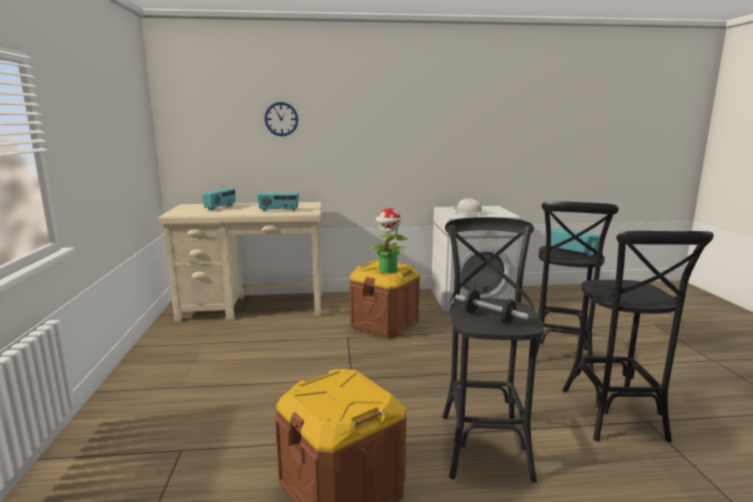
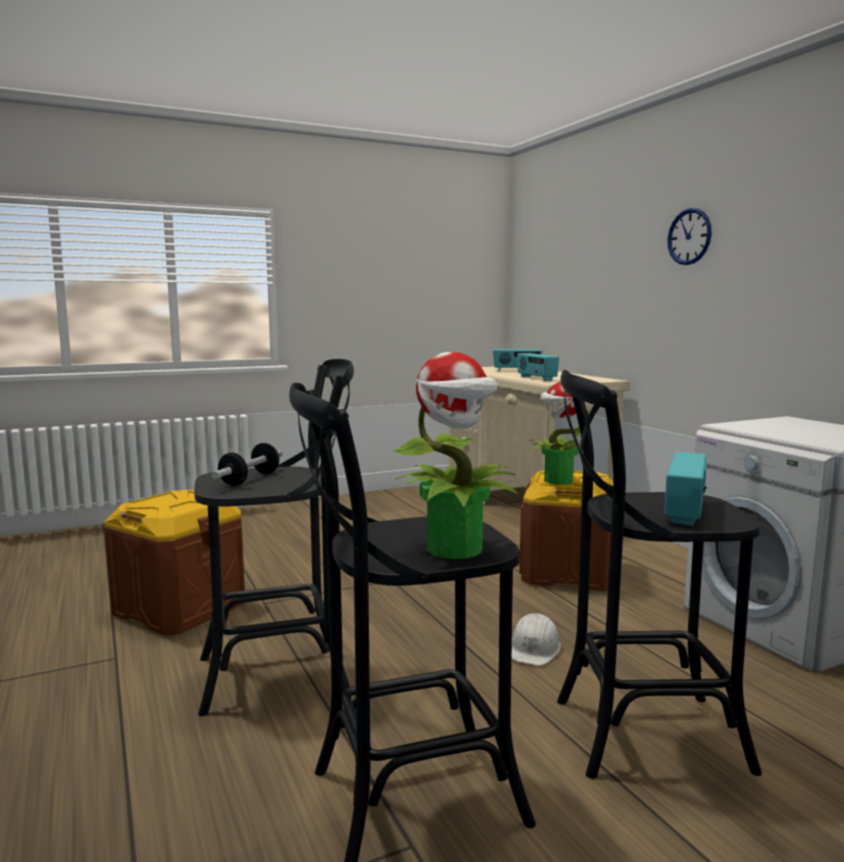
camera: 70 degrees right, 5 degrees down
wall clock [264,102,298,136] -> wall clock moved to [667,208,712,265]
white hard hat [455,198,487,215] -> white hard hat moved to [512,613,561,666]
none -> potted plant [393,352,519,559]

